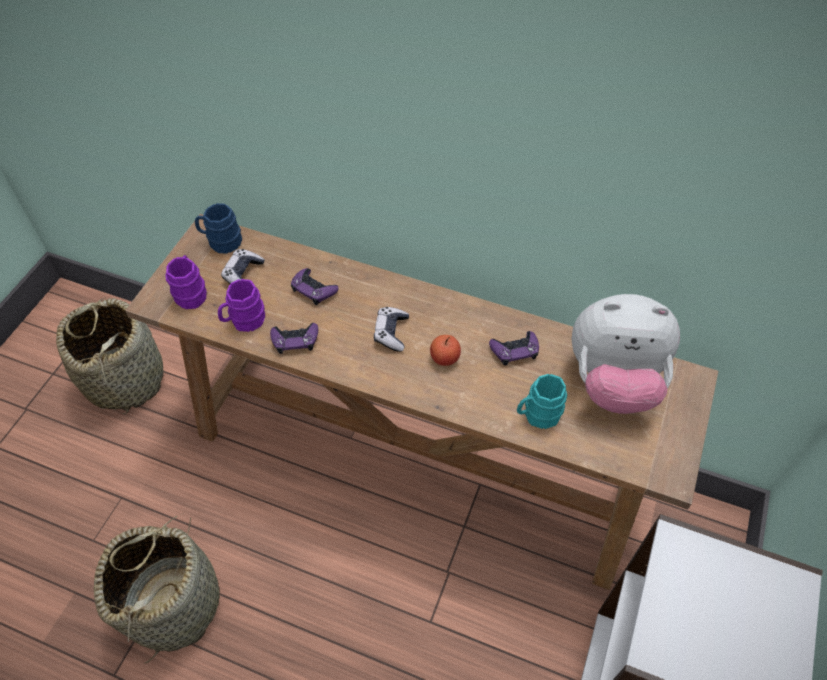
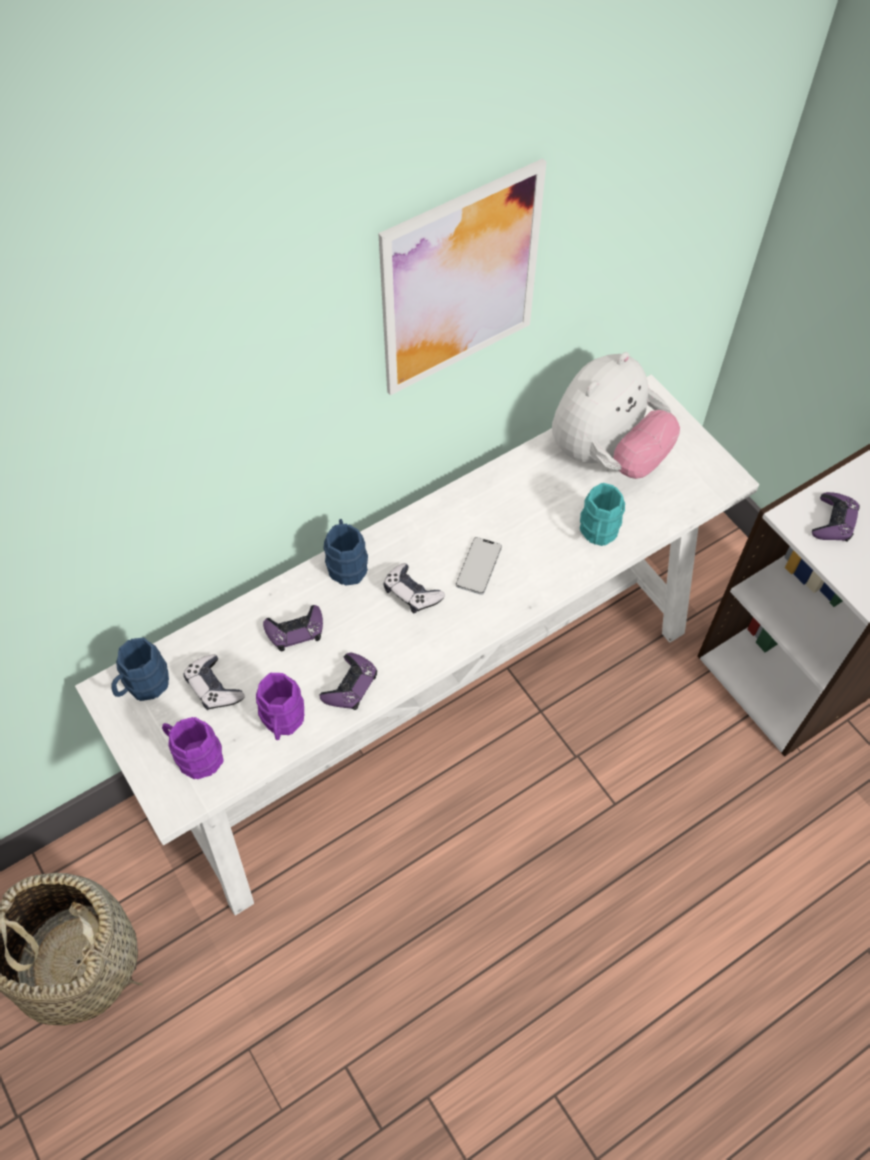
camera: 55 degrees left, 5 degrees up
basket [94,513,220,664] -> none
brown console table [125,214,718,590] -> white console table [75,375,759,915]
apple [430,335,461,366] -> phone [456,537,502,595]
purple game controller [489,331,539,365] -> purple game controller moved to [812,492,860,542]
none -> blue mug [323,519,368,586]
none -> picture [378,158,546,395]

